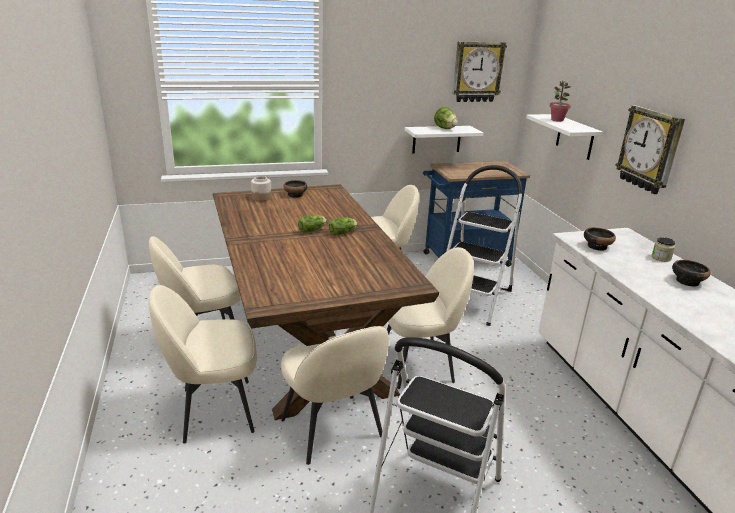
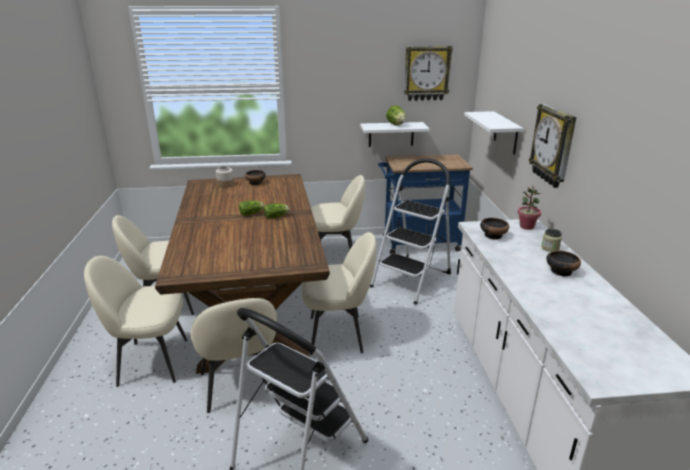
camera: 10 degrees right, 0 degrees up
potted plant [550,81,571,122] -> potted plant moved to [517,185,541,230]

